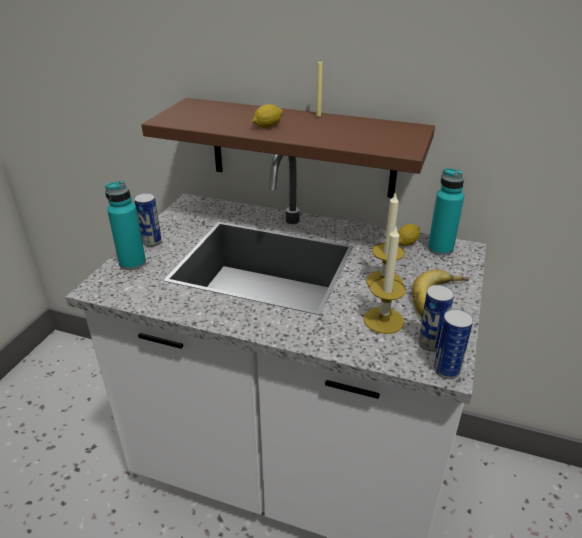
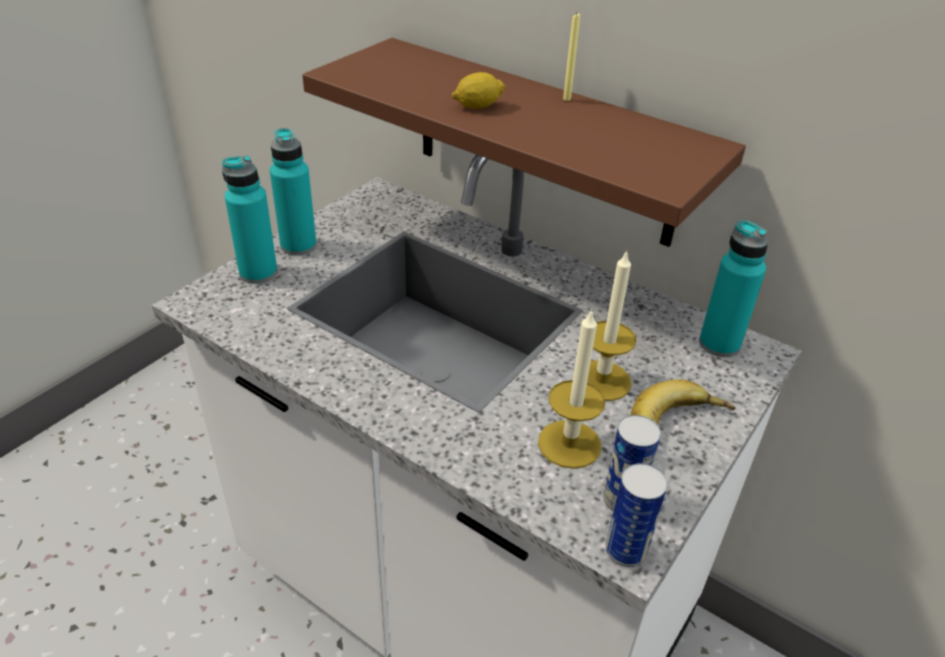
camera: 15 degrees right, 5 degrees up
can [134,193,162,247] -> turquoise bottle [270,128,317,255]
lemon [398,224,420,246] -> none

